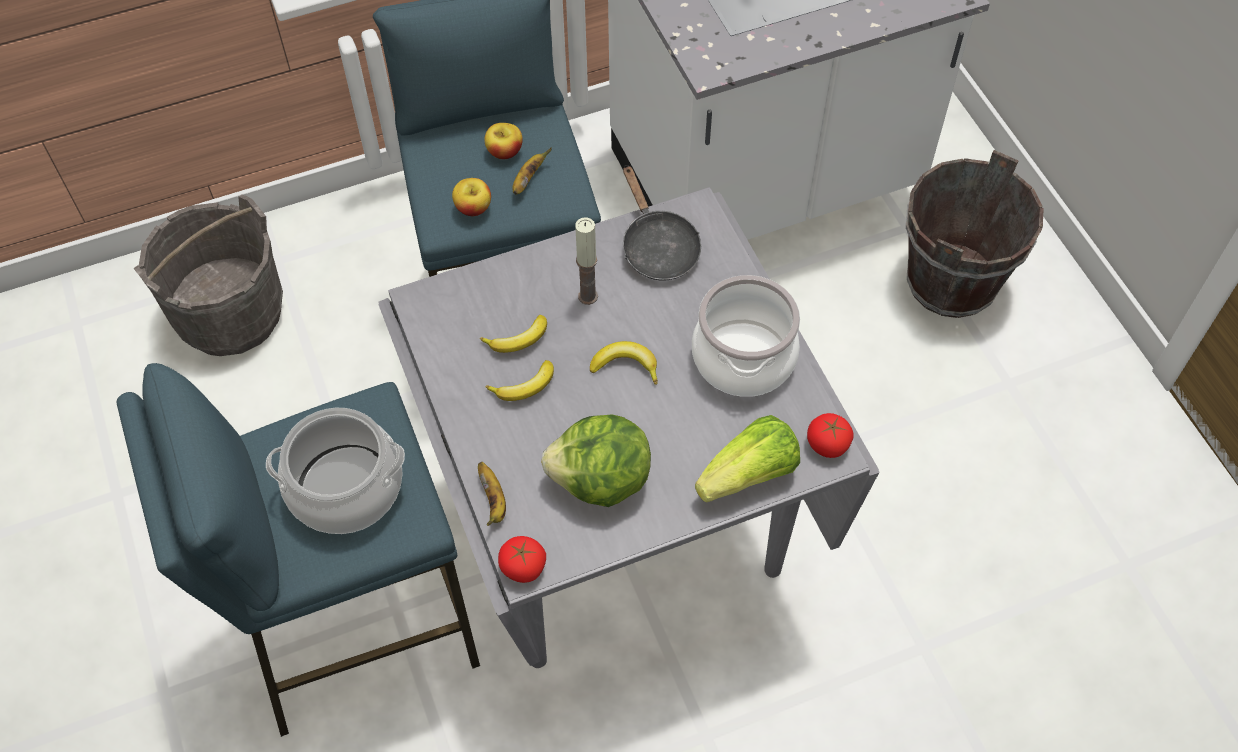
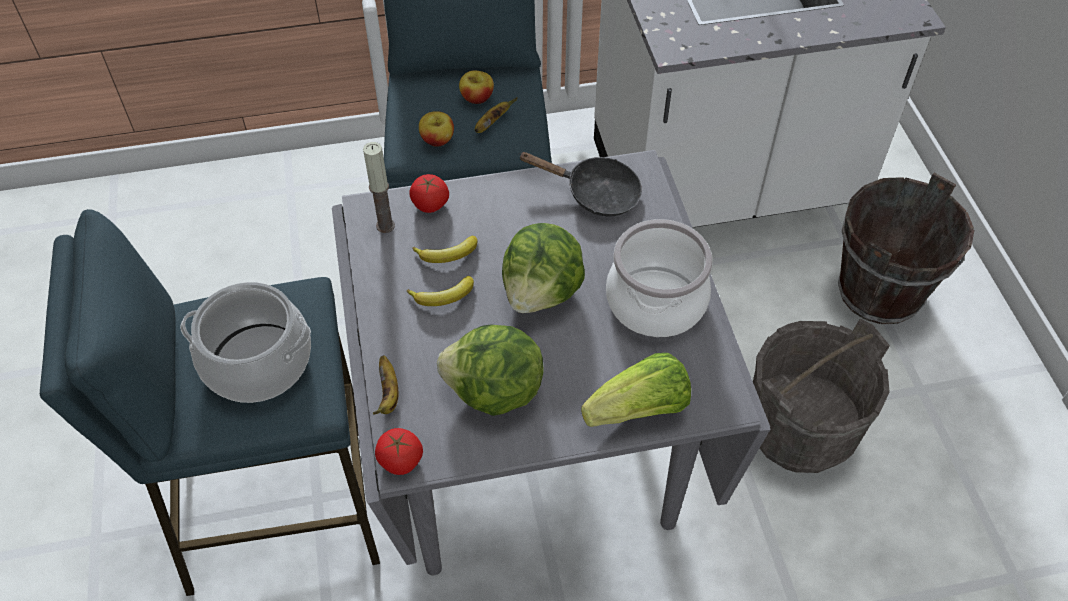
camera: 10 degrees right, 5 degrees down
grey bucket [133,194,283,356] -> grey bucket moved to [753,319,890,473]
candle [575,217,598,305] -> candle moved to [363,142,395,233]
banana [590,341,658,385] -> lettuce [502,223,585,313]
black frying pan [623,165,701,281] -> black frying pan turned 60 degrees counterclockwise [518,152,642,216]
tomato [807,413,854,458] -> tomato moved to [409,174,449,213]

